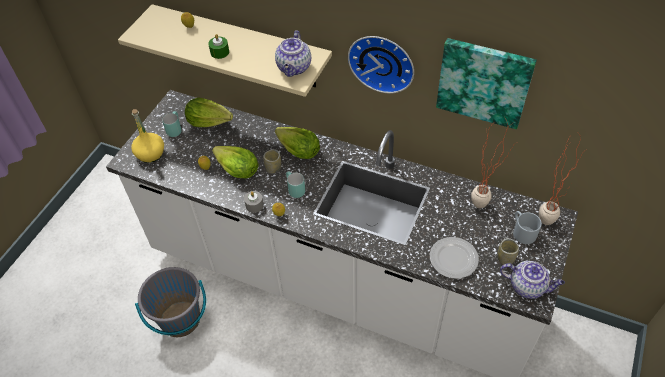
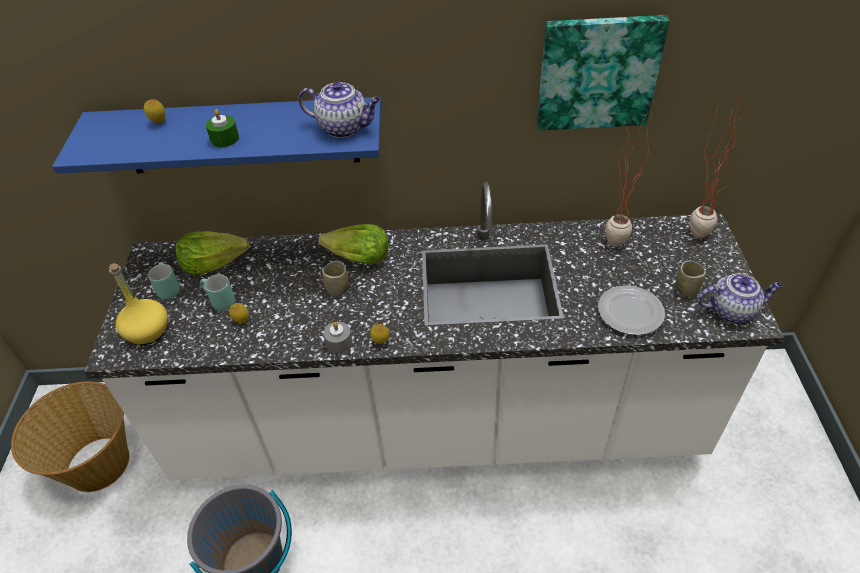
camera: 25 degrees left, 5 degrees down
beige shelf [118,4,332,97] -> blue shelf [52,97,381,174]
lettuce [212,146,259,178] -> none
teapot [275,30,311,77] -> teapot turned 60 degrees counterclockwise [298,82,381,138]
turquoise mug [286,171,305,198] -> turquoise mug moved to [200,274,235,311]
wall clock [348,36,414,93] -> none
grey mug [513,211,542,244] -> none
none -> basket [11,381,129,492]

